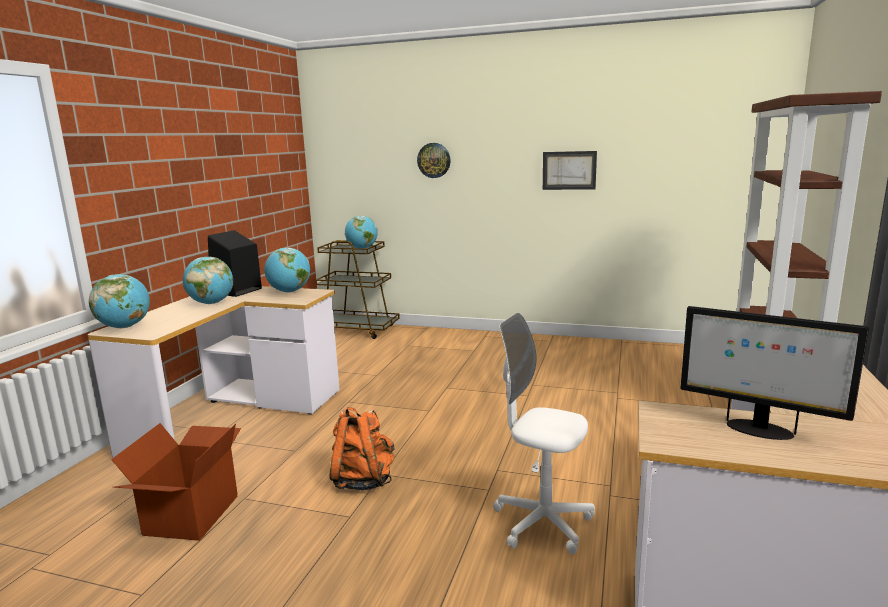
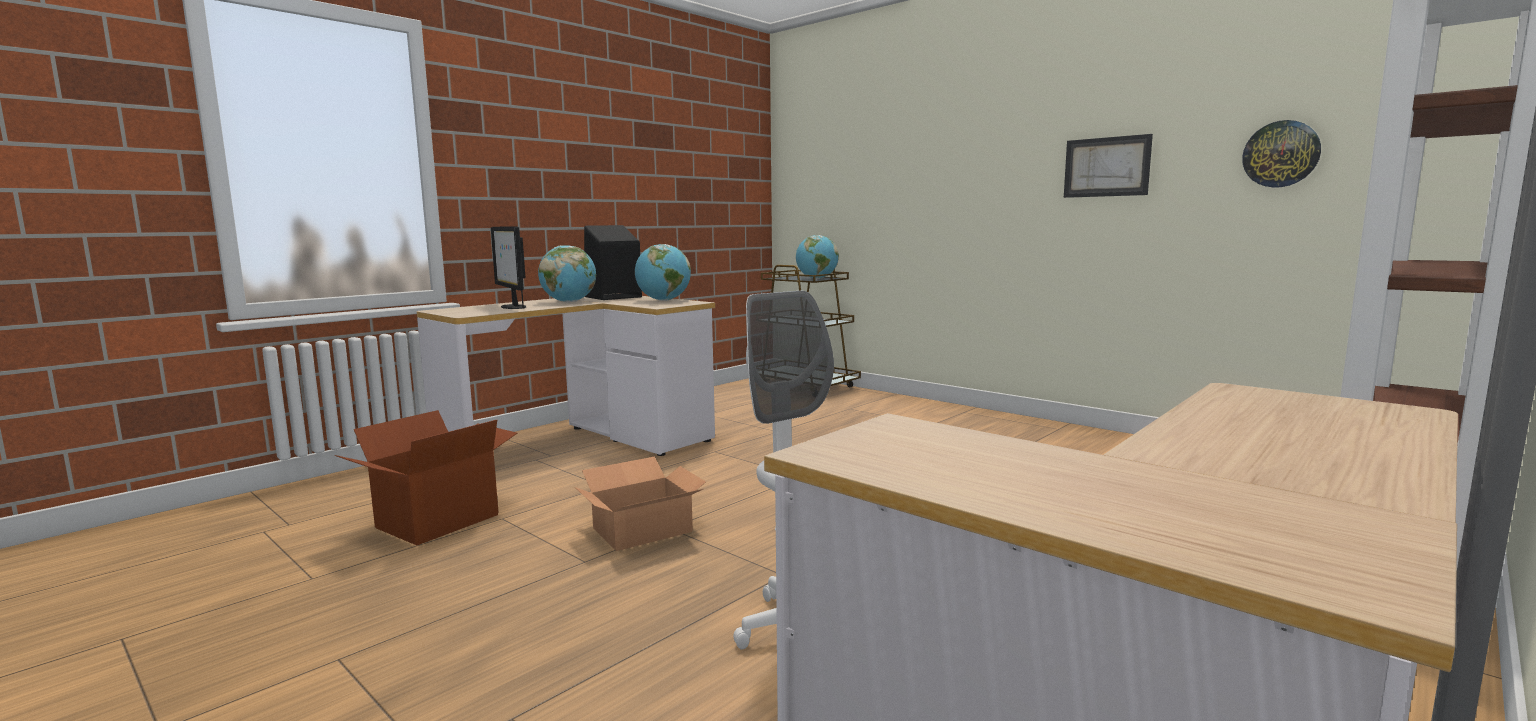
camera: 25 degrees right, 5 degrees down
globe [89,274,150,328] -> none
orange backpack [329,407,394,490] -> cardboard box [575,457,706,551]
wall clock [417,143,451,178] -> wall clock moved to [1242,120,1321,188]
monitor [681,306,869,440] -> monitor moved to [491,226,526,309]

